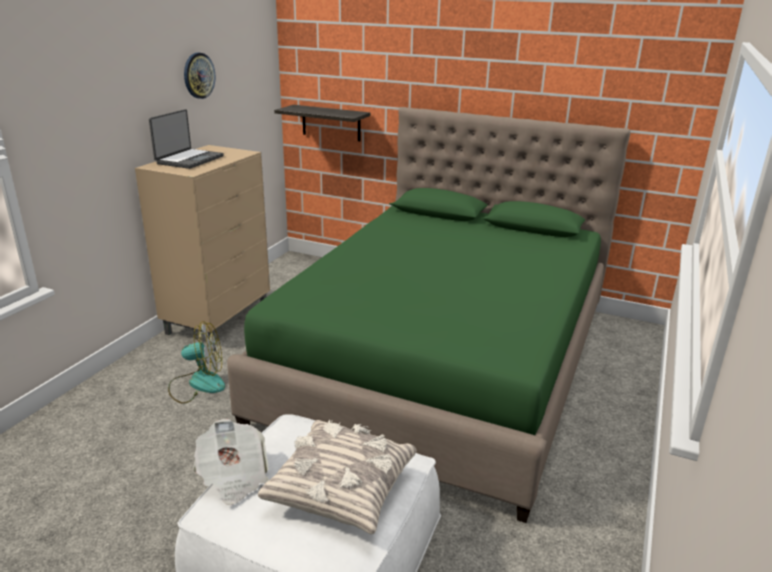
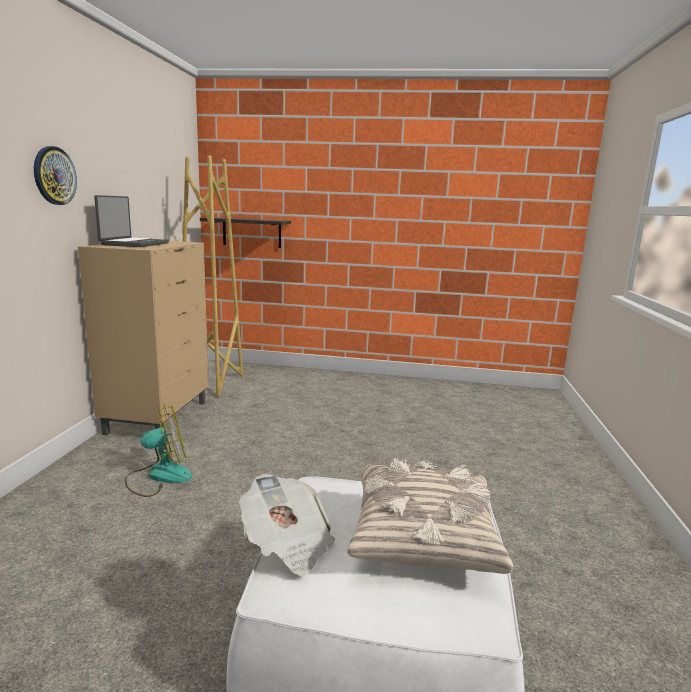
camera: 15 degrees left, 10 degrees down
wall clock [184,53,215,99] -> wall clock moved to [34,146,77,205]
green bed [227,107,631,523] -> none
none -> yellow clothes rack [183,155,243,397]

